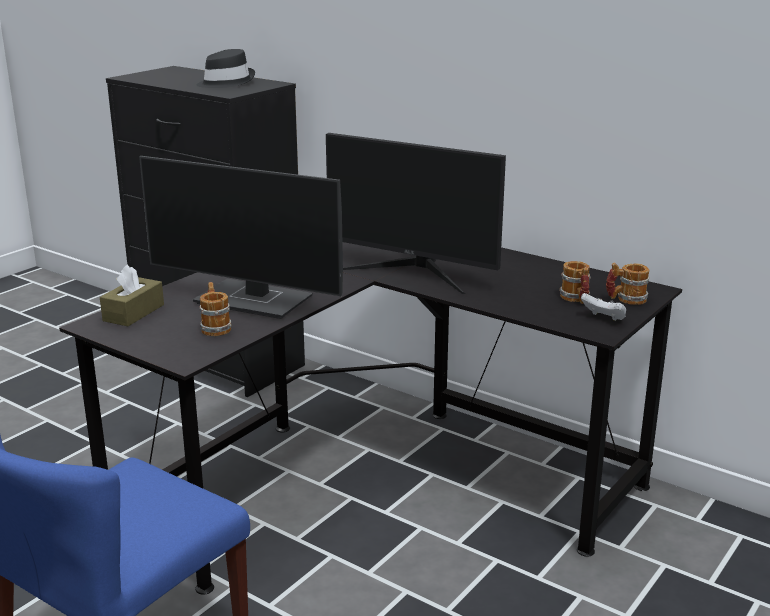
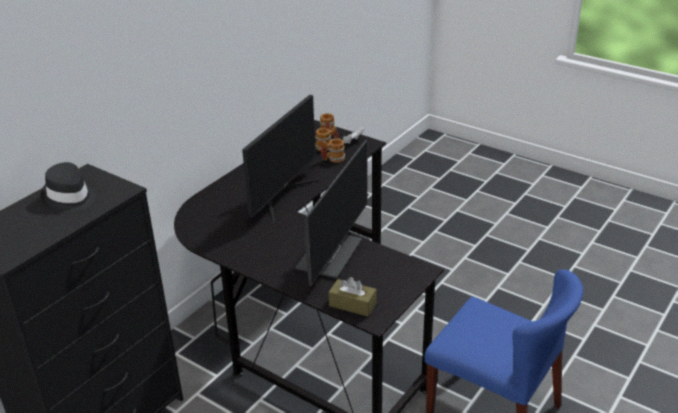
camera: 90 degrees left, 10 degrees up
mug [199,282,232,336] -> mug moved to [321,138,345,163]

